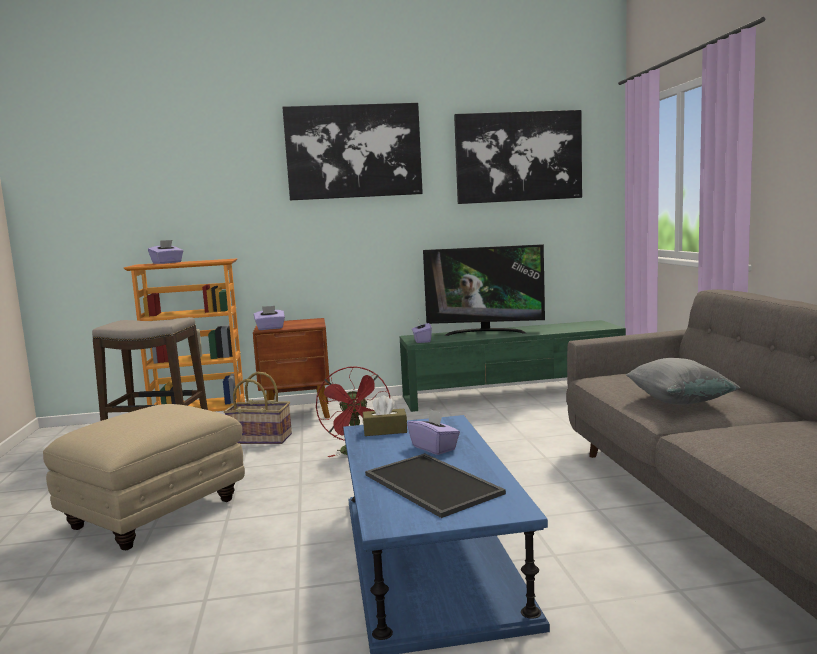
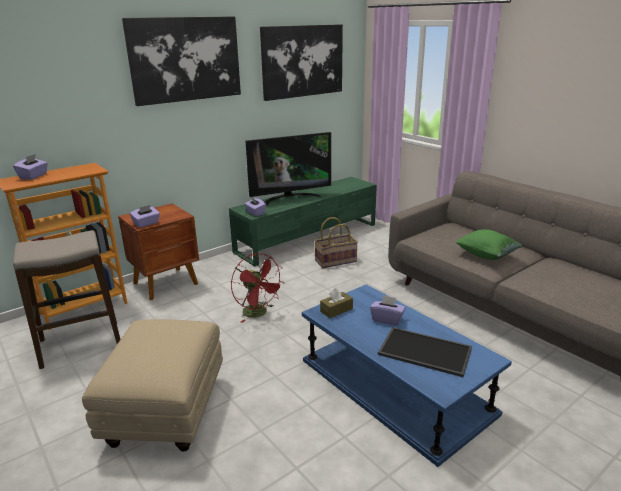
camera: 30 degrees left, 15 degrees up
basket [224,372,292,444] -> basket moved to [314,217,358,268]
grey pillow [626,358,741,405] -> green pillow [455,229,523,260]

